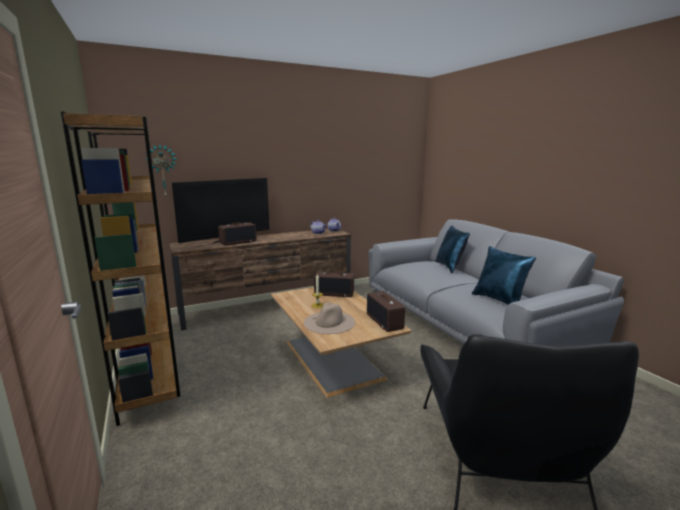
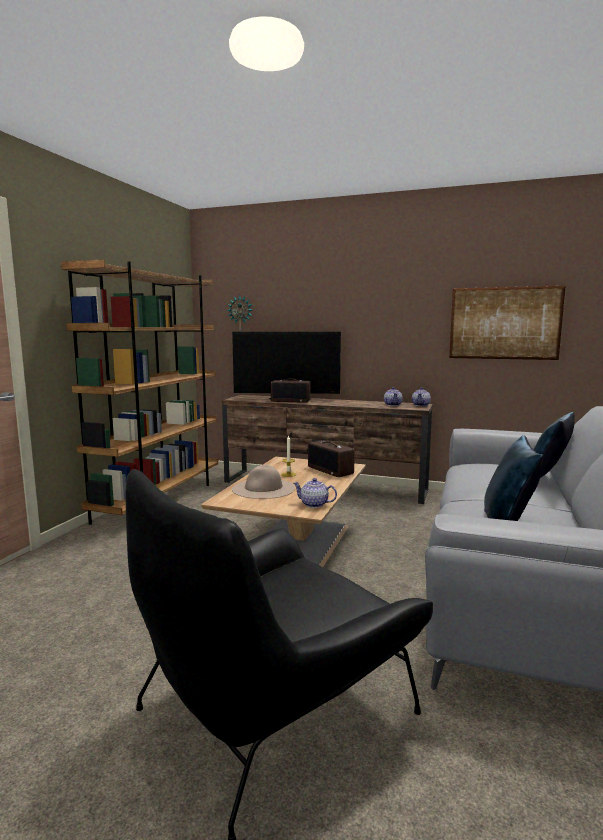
camera: 45 degrees right, 5 degrees down
radio [367,291,405,332] -> teapot [293,478,337,508]
none -> picture [449,286,566,360]

